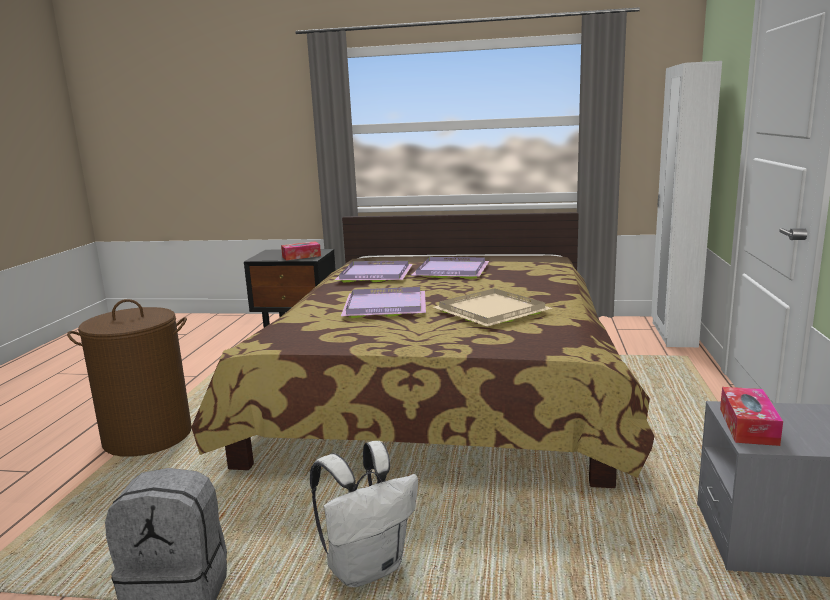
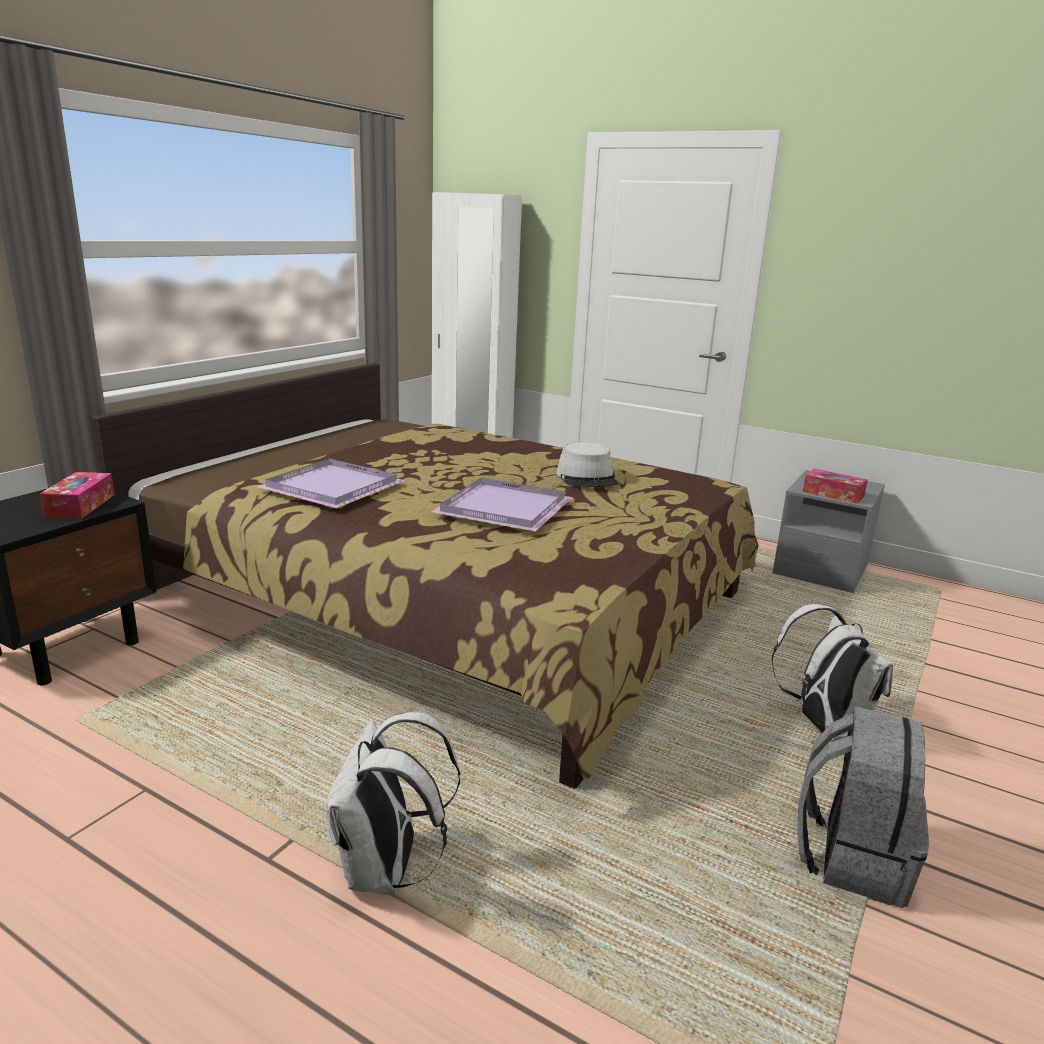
camera: 70 degrees left, 5 degrees up
brown laundry basket [67,299,192,457] -> white backpack [326,712,460,895]
purple tray [412,257,489,279] -> none
beige tray [433,288,552,327] -> grey hat [557,442,618,487]

